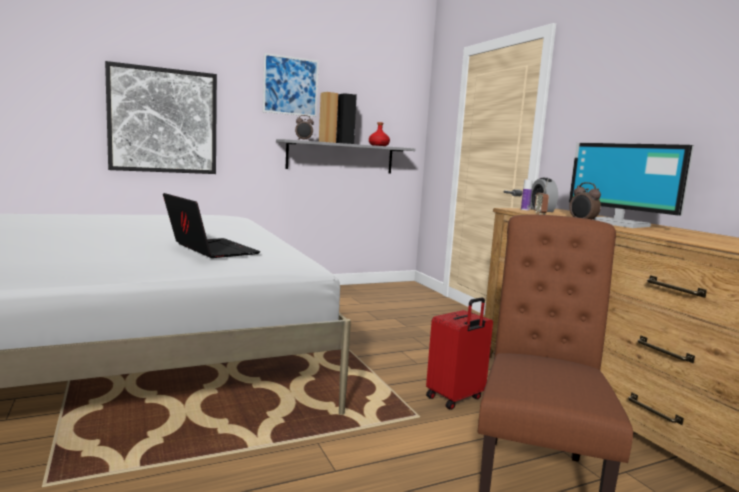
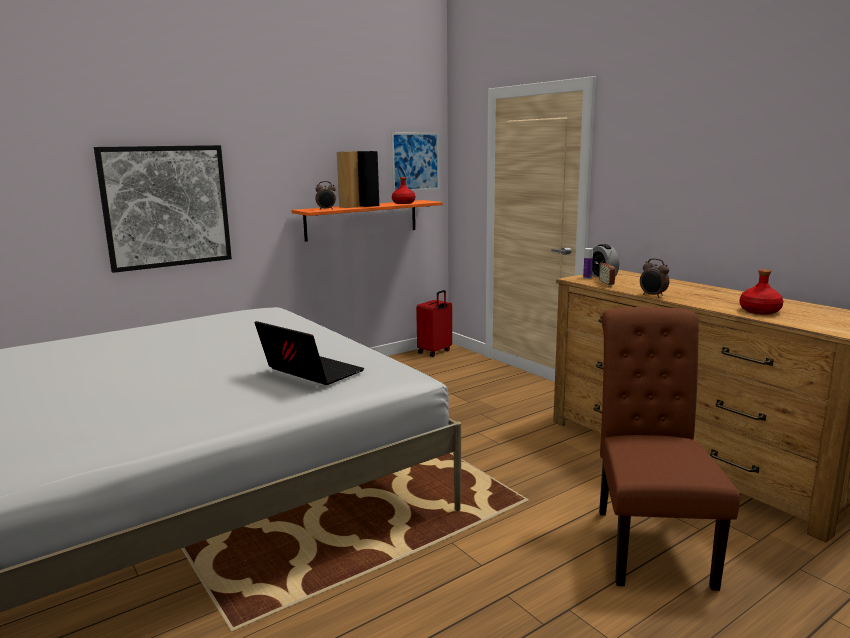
camera: 10 degrees left, 5 degrees up
picture [263,53,319,117] -> picture moved to [391,133,439,192]
grey shelf [276,139,415,174] -> orange shelf [292,200,443,242]
red suitcase [426,297,493,410] -> red suitcase moved to [416,290,452,357]
monitor [569,143,694,228] -> none
none -> red bottle [739,269,783,315]

